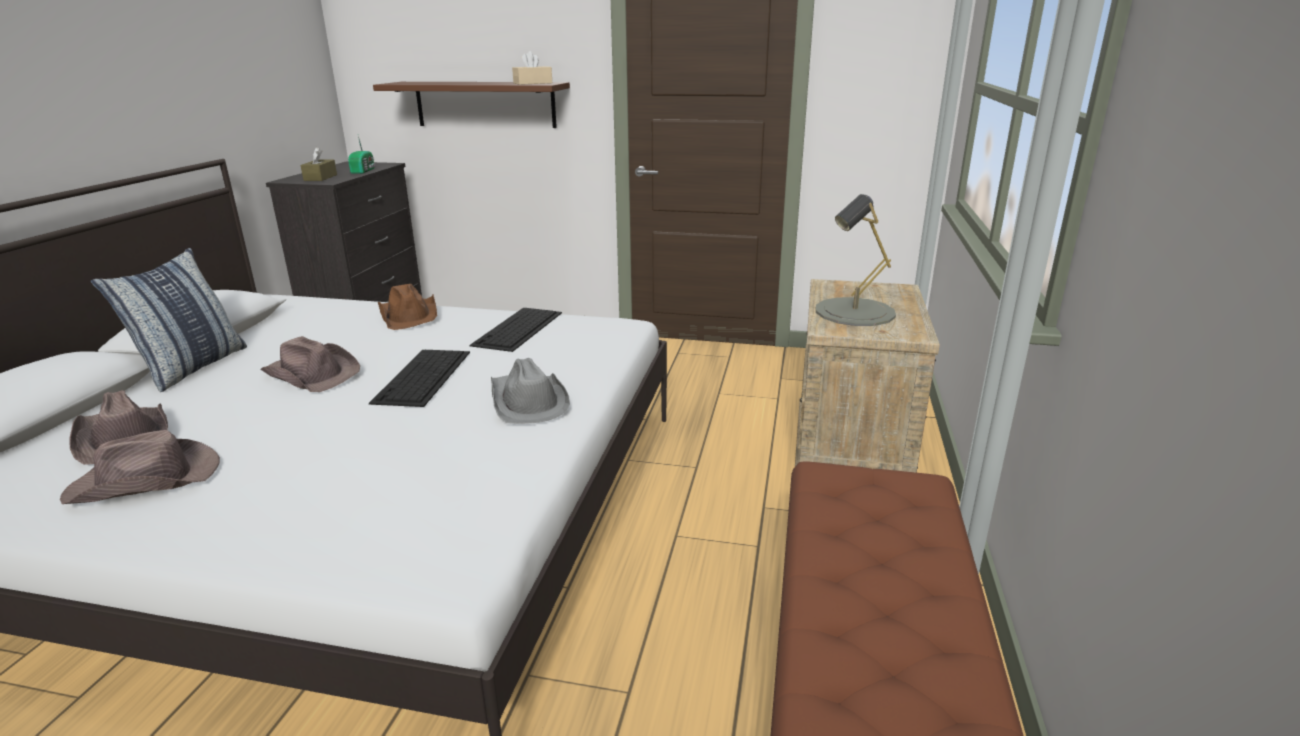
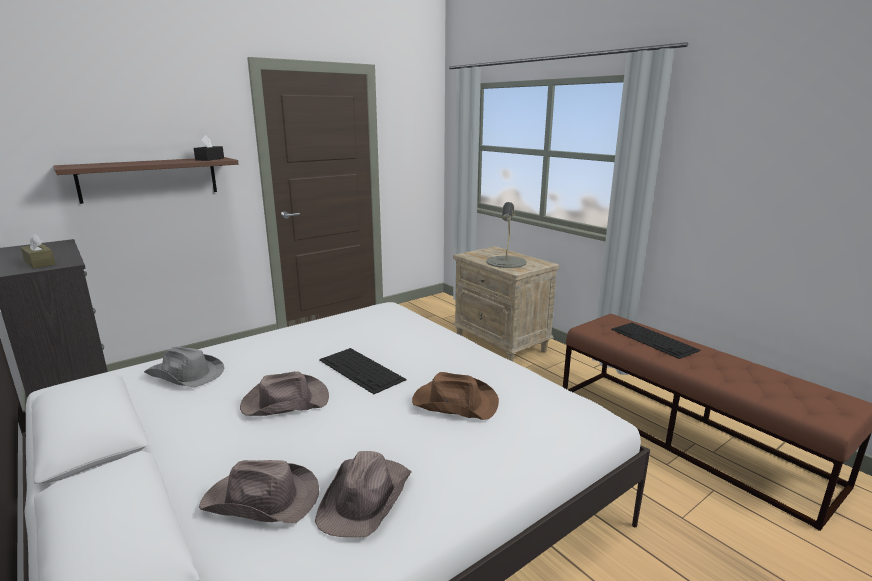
camera: 50 degrees left, 5 degrees down
pillow [90,248,247,392] -> none
radio [348,136,376,174] -> none
brown hat [378,284,437,330] -> brown hat moved to [412,372,499,420]
keyboard [470,308,562,352] -> keyboard moved to [611,323,701,359]
grey hat [491,358,570,424] -> grey hat moved to [144,347,225,388]
beige tissue box [512,51,552,85] -> black tissue box [194,135,224,161]

